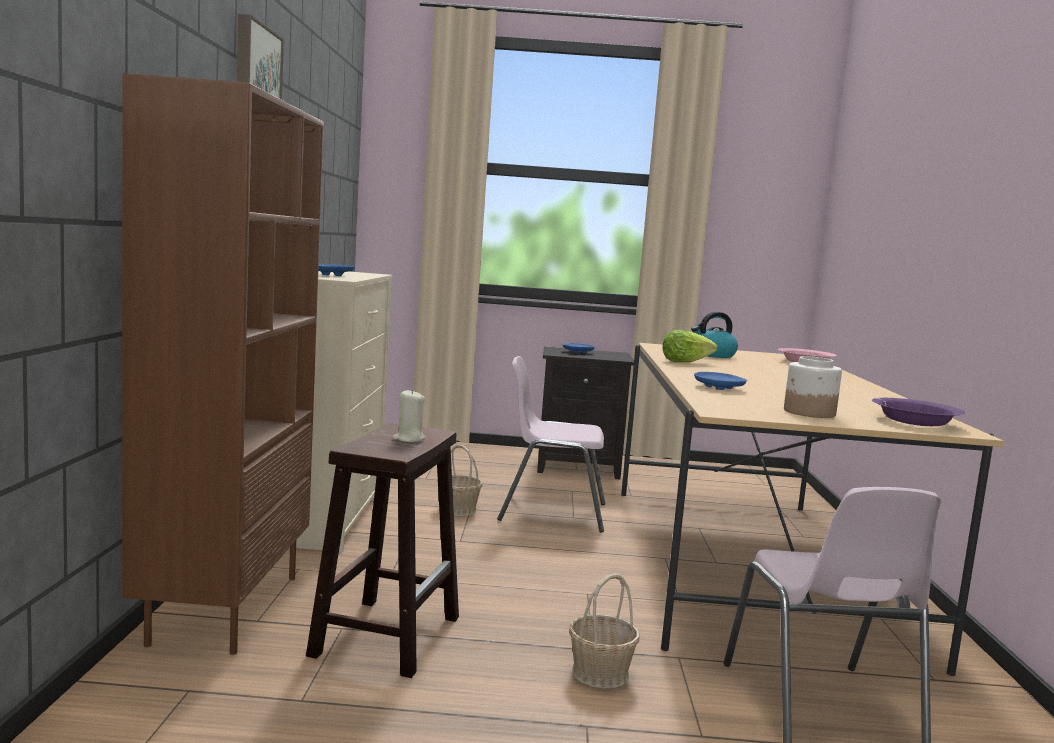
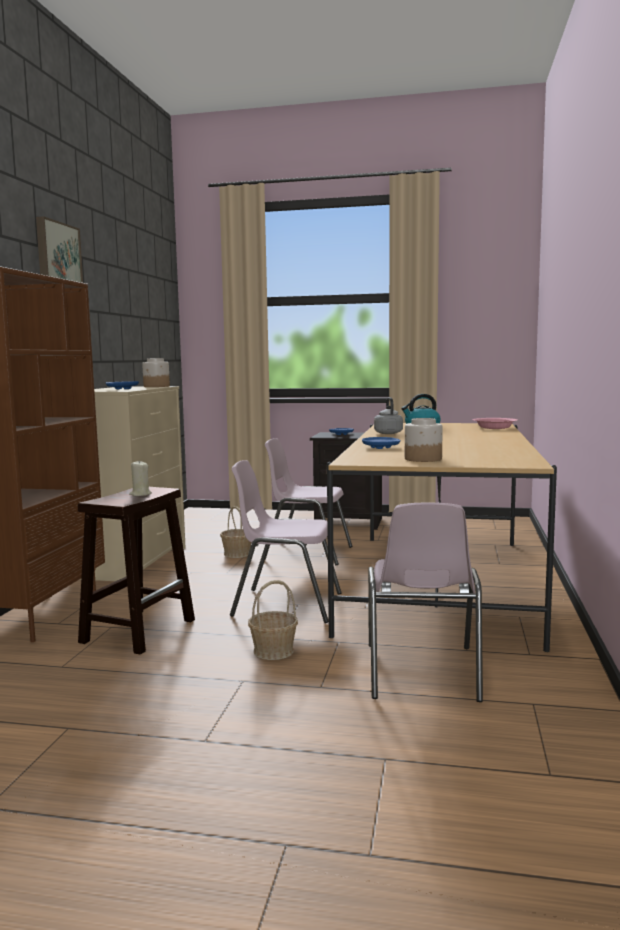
camera: 10 degrees right, 0 degrees up
lettuce [662,330,718,362] -> grey kettle [374,397,403,434]
purple bowl [872,398,965,426] -> none
none -> jar [142,358,170,387]
none -> pink chair [230,460,342,623]

